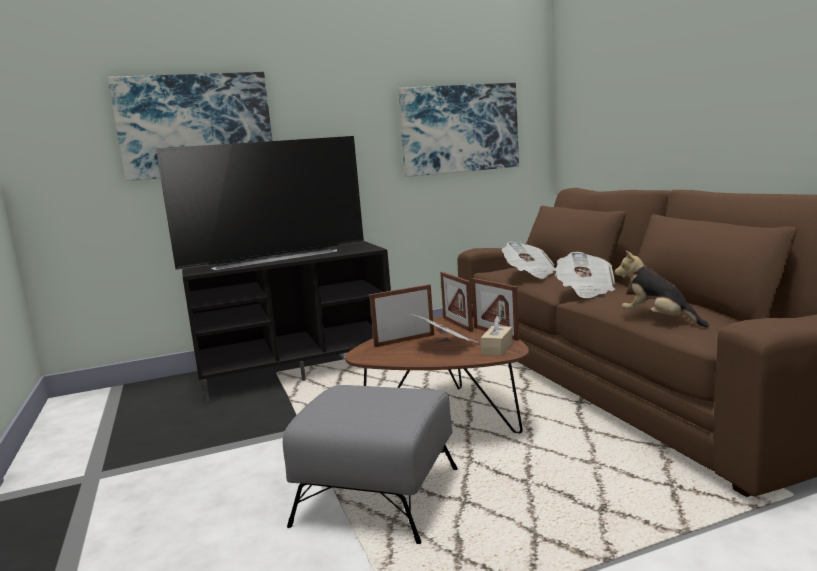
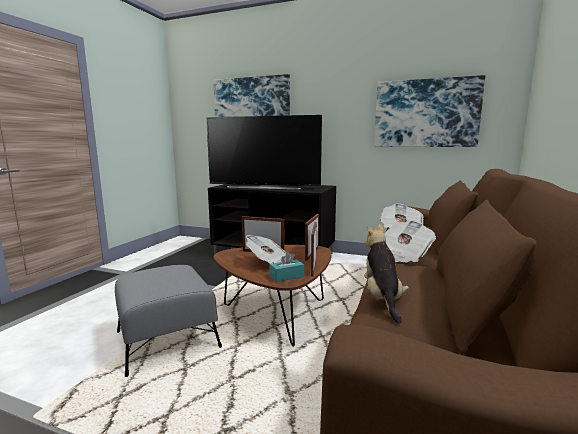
camera: 40 degrees right, 0 degrees up
beige tissue box [481,316,513,356] -> turquoise tissue box [270,252,304,282]

